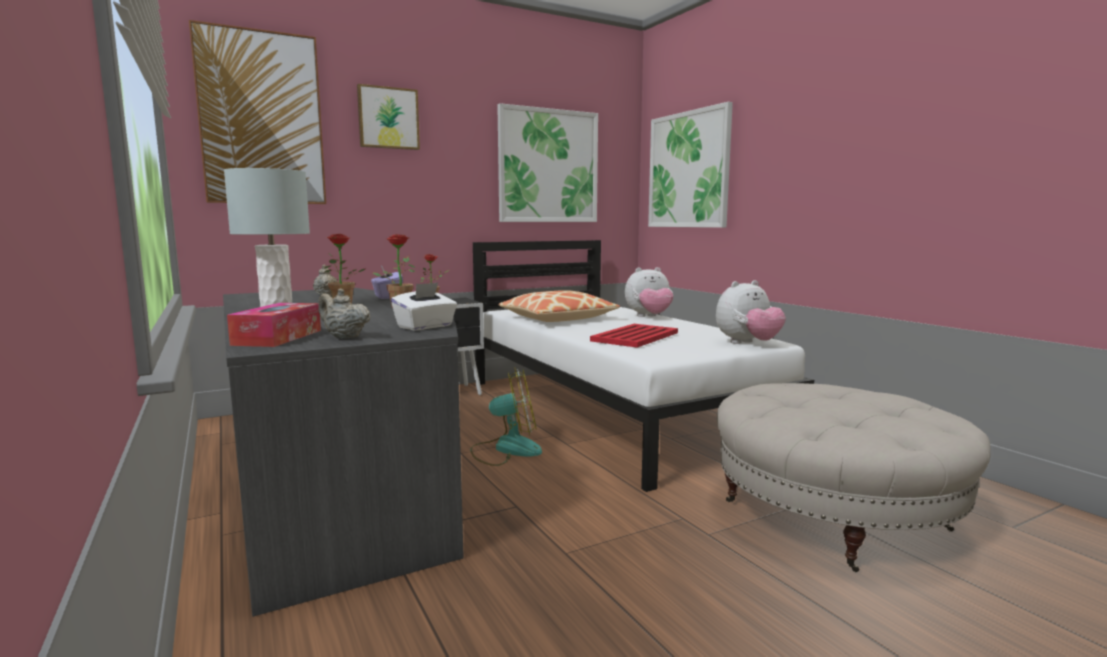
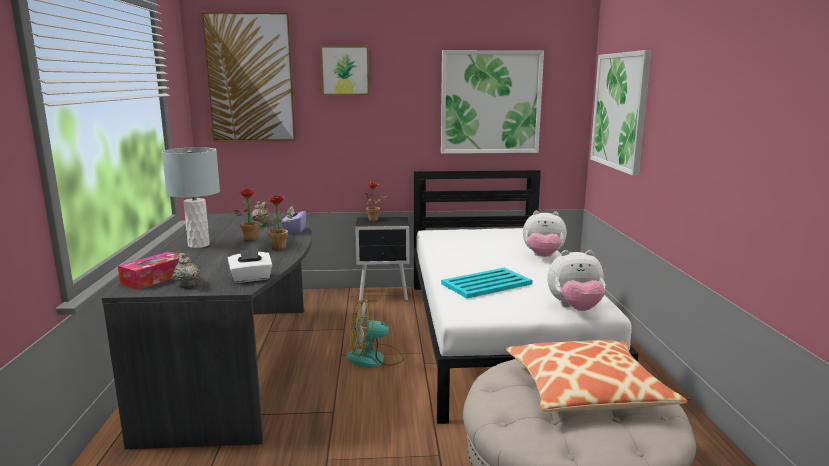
camera: 25 degrees right, 5 degrees up
fan [470,367,542,466] -> fan turned 150 degrees clockwise [347,299,404,368]
pillow [498,290,620,322] -> pillow moved to [506,340,687,412]
red tray [590,324,678,348] -> turquoise tray [441,268,532,299]

